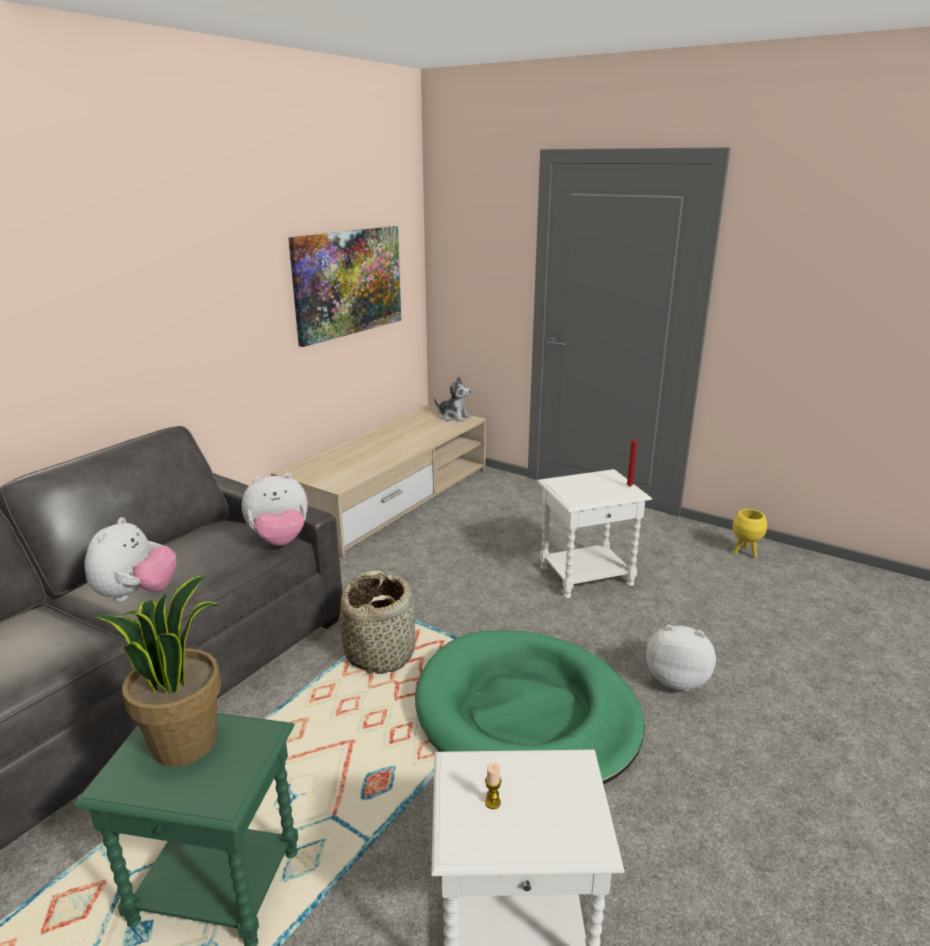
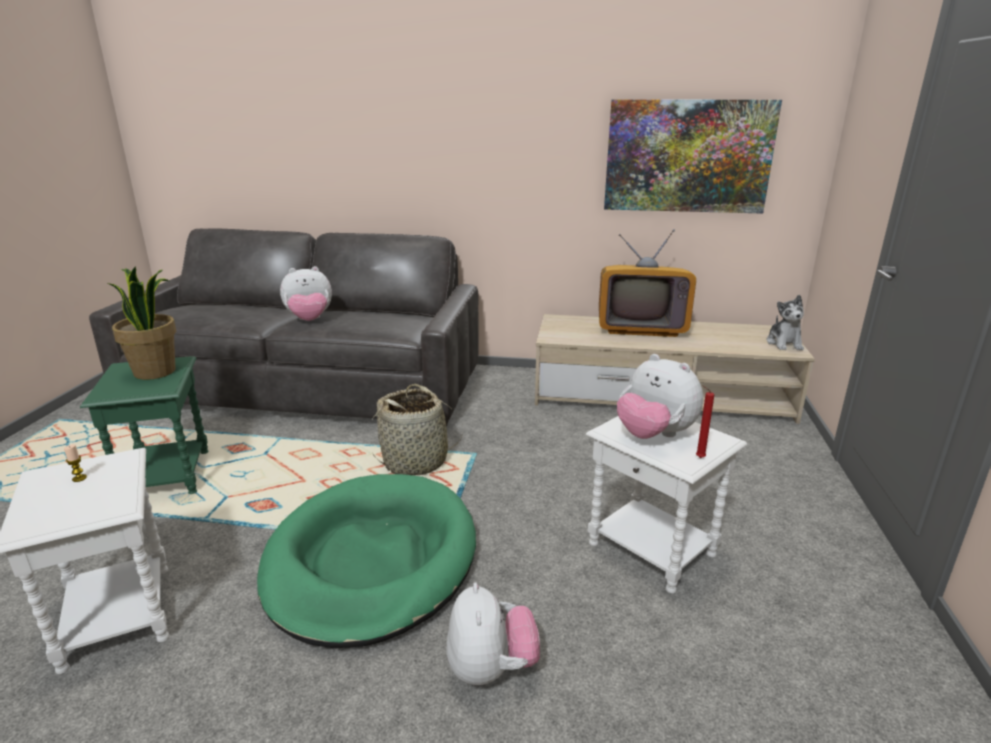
camera: 65 degrees right, 0 degrees up
plush toy [242,473,308,546] -> plush toy moved to [617,354,703,439]
yellow planter [733,509,767,558] -> none
none -> television [599,229,696,337]

